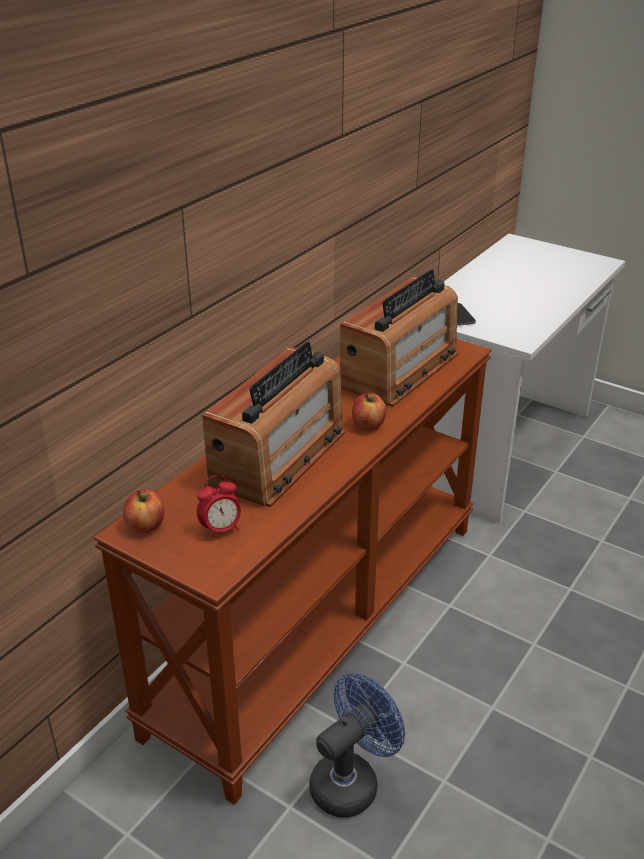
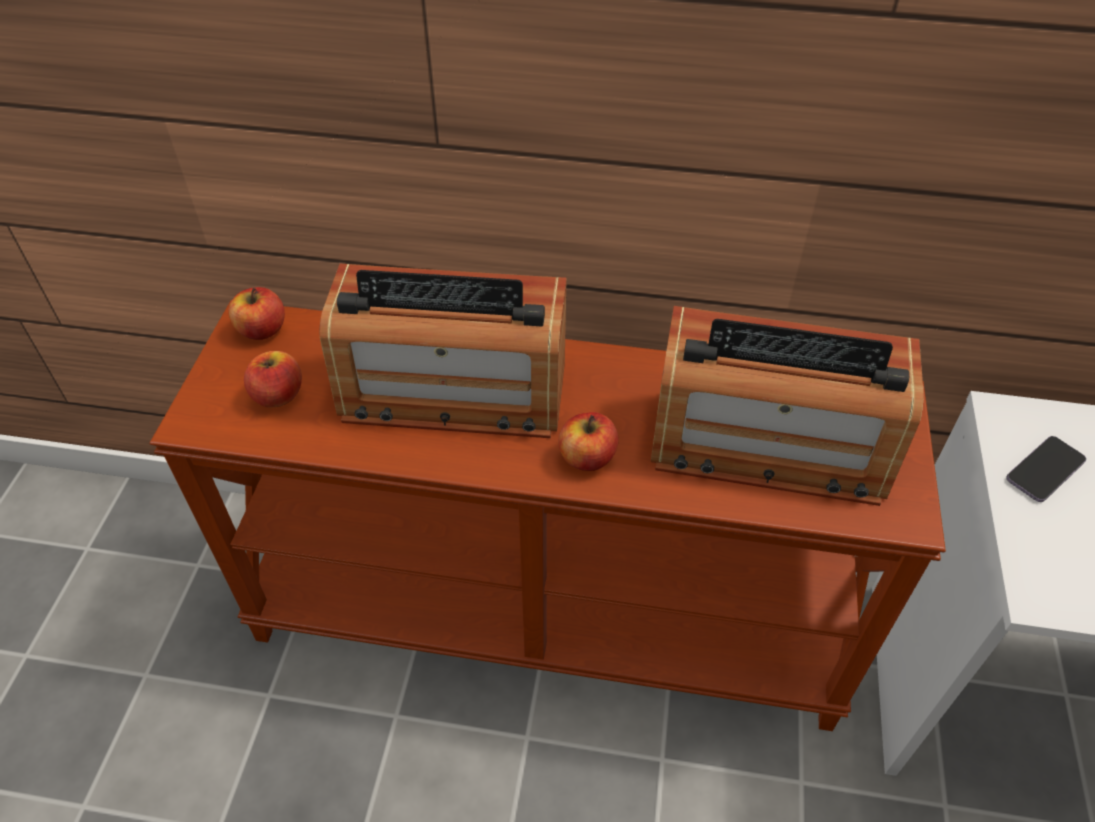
camera: 65 degrees right, 15 degrees up
alarm clock [197,475,241,540] -> apple [244,351,302,408]
blue fan [309,673,405,818] -> none

